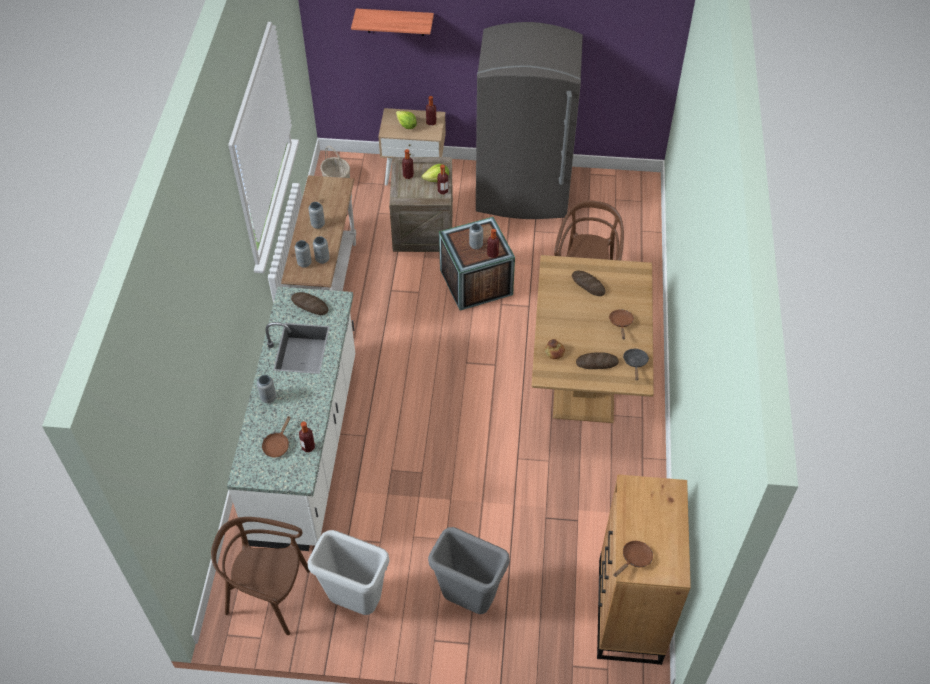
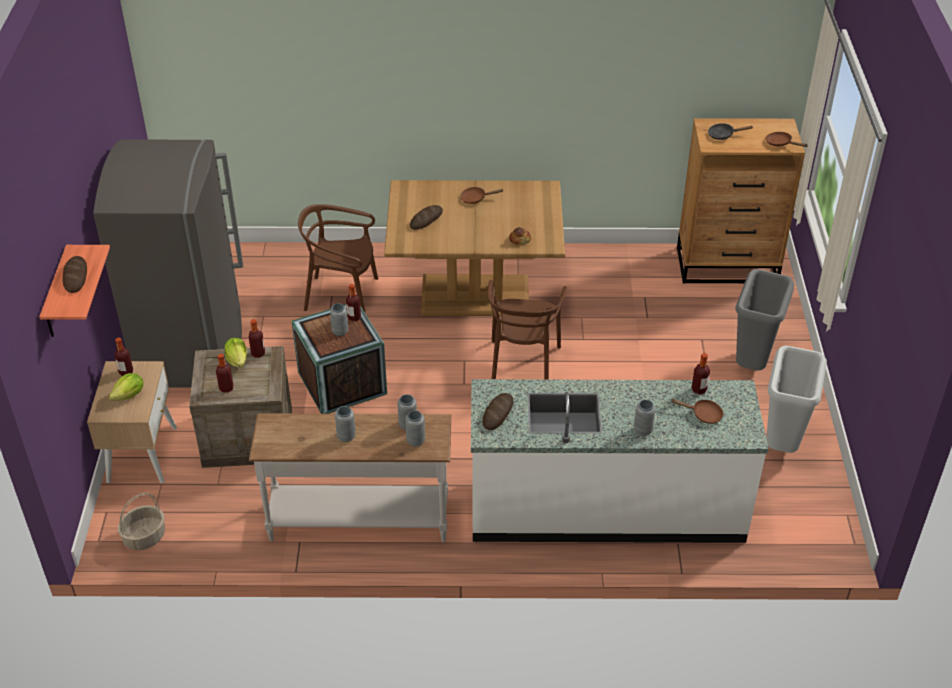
camera: 95 degrees left, 10 degrees down
brown chair [211,517,310,635] -> brown chair moved to [488,280,567,380]
bread [576,352,619,369] -> bread moved to [62,256,87,293]
black frying pan [623,349,649,380] -> black frying pan moved to [708,123,754,140]

